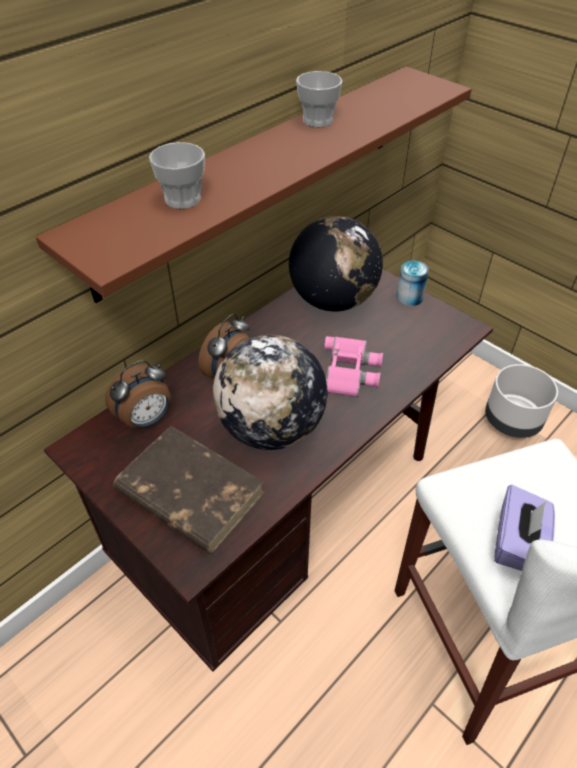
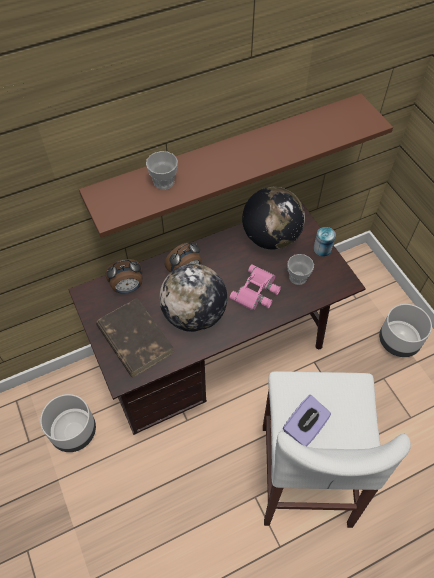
camera: 20 degrees right, 10 degrees up
cup [296,71,342,127] -> cup moved to [287,254,314,285]
none -> grey planter [40,394,96,452]

